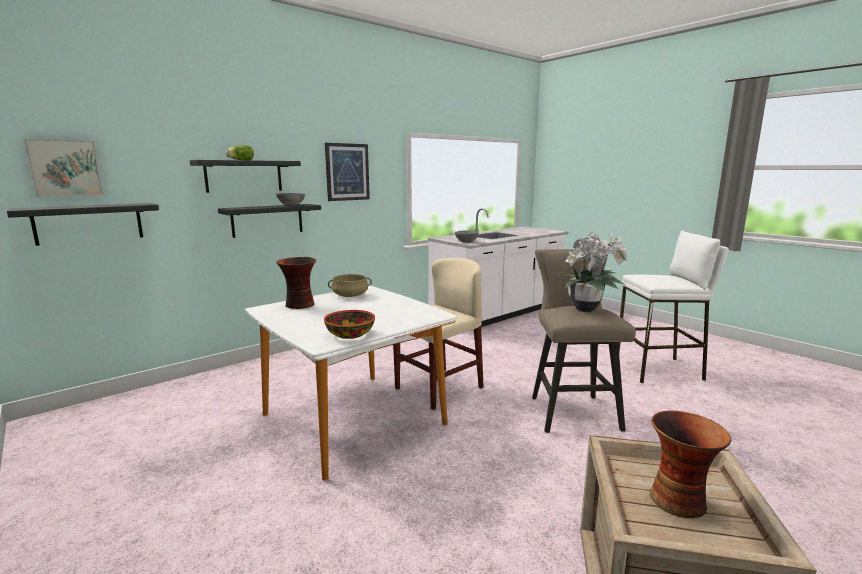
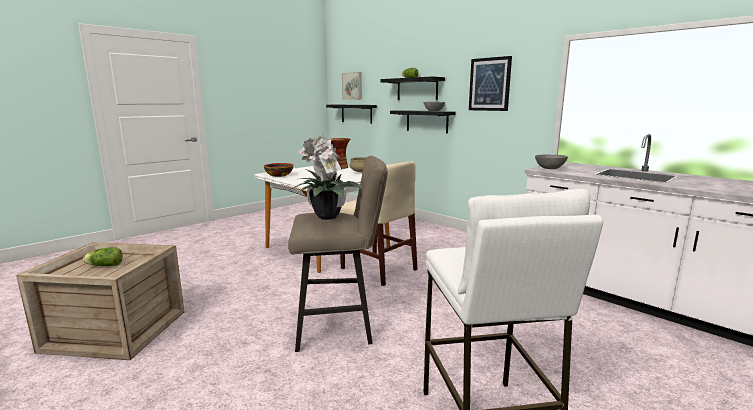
camera: 85 degrees right, 0 degrees up
vase [650,411,731,518] -> lettuce [83,247,123,266]

